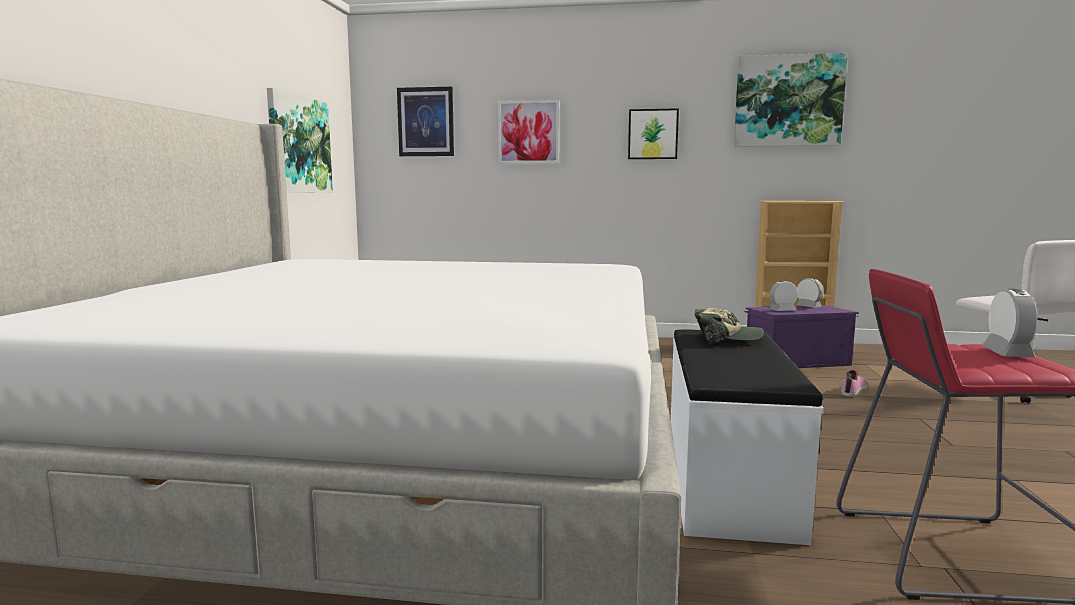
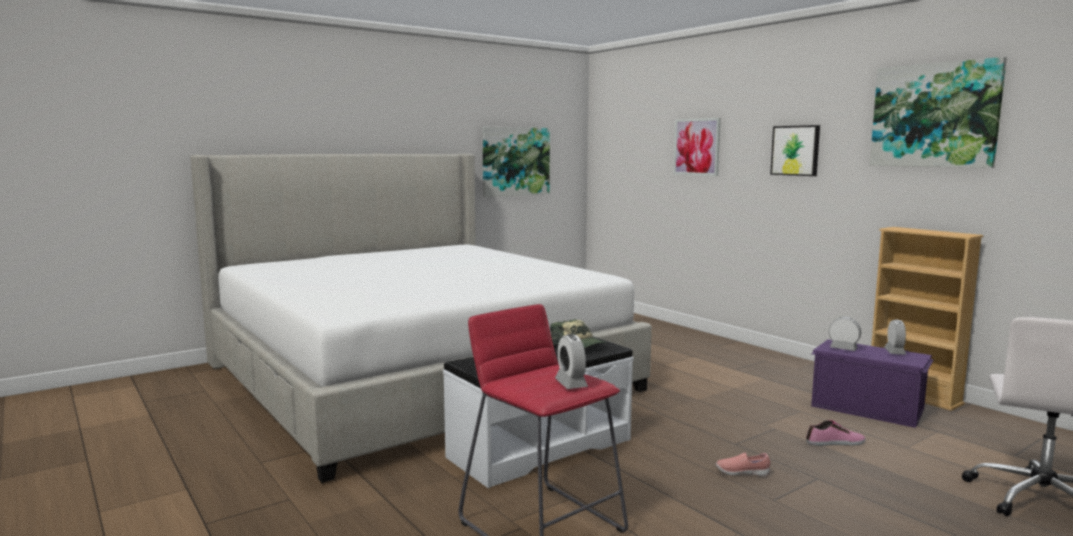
camera: 45 degrees right, 0 degrees up
picture [397,87,454,156] -> none
alarm clock [982,289,1038,358] -> alarm clock turned 105 degrees clockwise [555,334,588,389]
none -> pink shoe [716,452,770,476]

